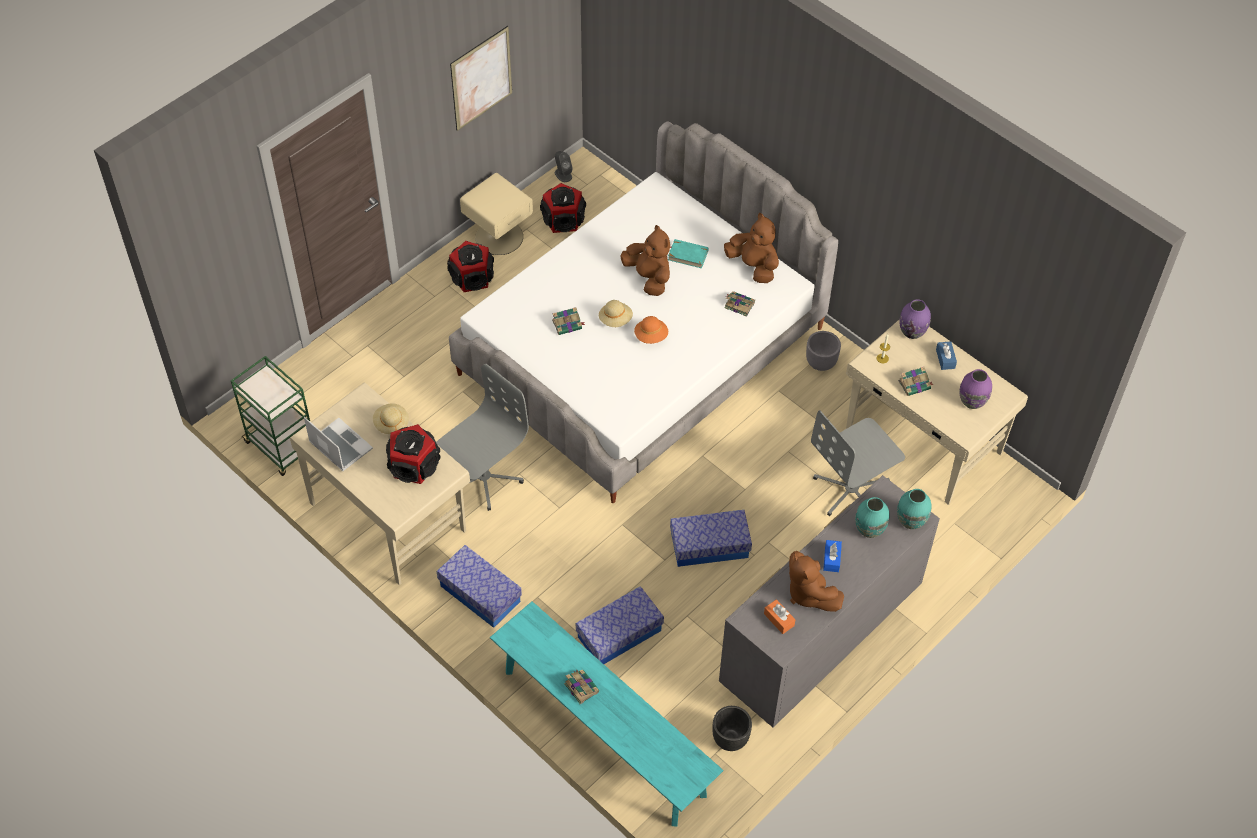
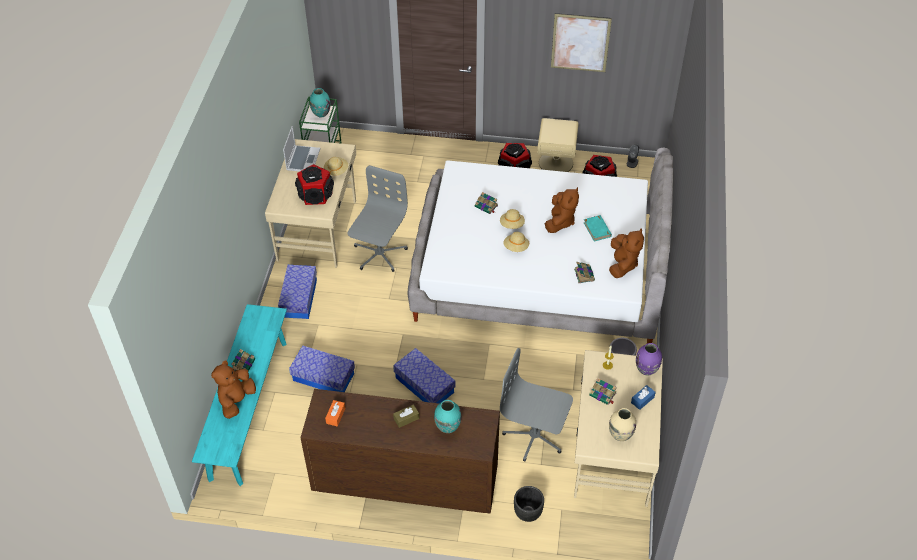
camera: 55 degrees right, 5 degrees down
grey office chair [436,364,529,511] -> grey office chair turned 75 degrees counterclockwise [348,165,408,272]
orange hat [634,316,668,344] -> beige hat [503,232,529,252]
black planter [713,706,752,751] -> black planter moved to [514,486,544,522]
grey dresser [719,475,940,727] -> brown dresser [301,389,500,514]
brown plush toy [789,551,844,612] -> brown plush toy moved to [211,360,256,419]
blue tissue box [823,540,842,572] -> brown tissue box [393,404,419,428]
turquoise vase [897,489,931,529] -> turquoise vase moved to [310,88,331,117]
purple vase [960,369,992,409] -> beige vase [609,408,636,441]

